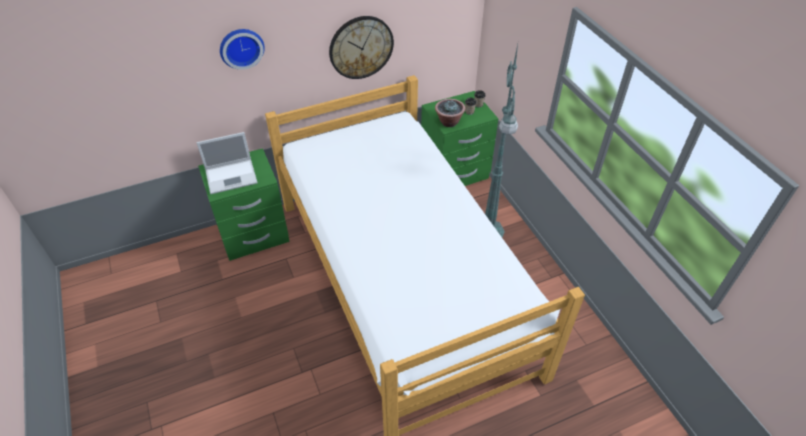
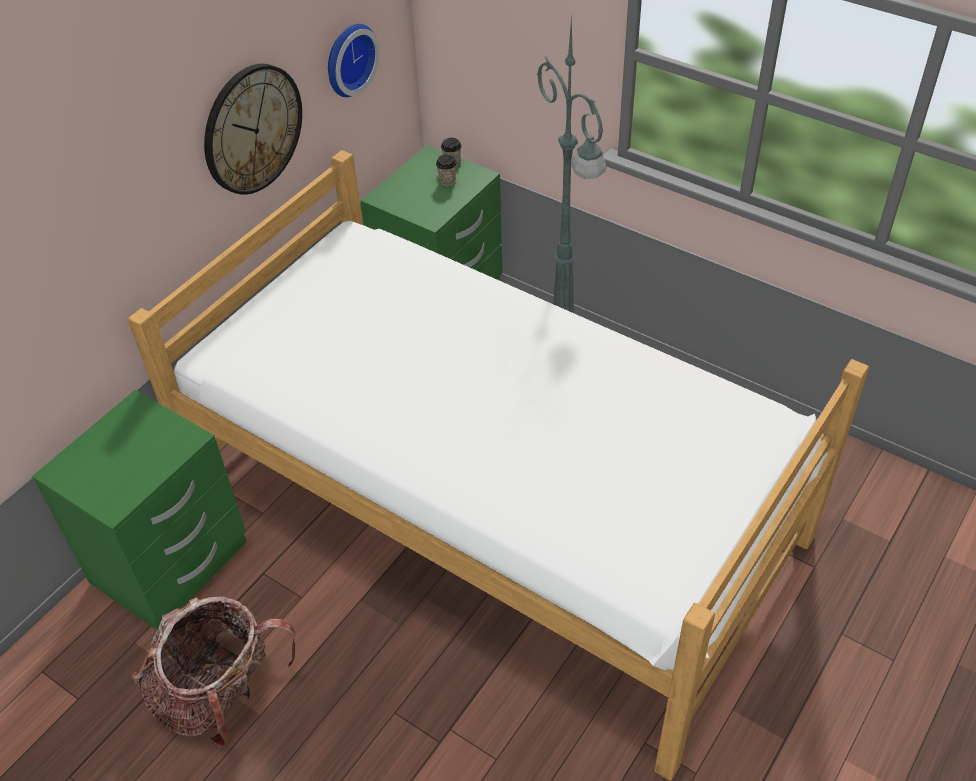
camera: 30 degrees left, 0 degrees up
laptop [197,132,258,194] -> none
wall clock [220,29,265,70] -> wall clock moved to [328,24,380,97]
potted plant [435,99,465,127] -> none
none -> backpack [131,596,295,747]

